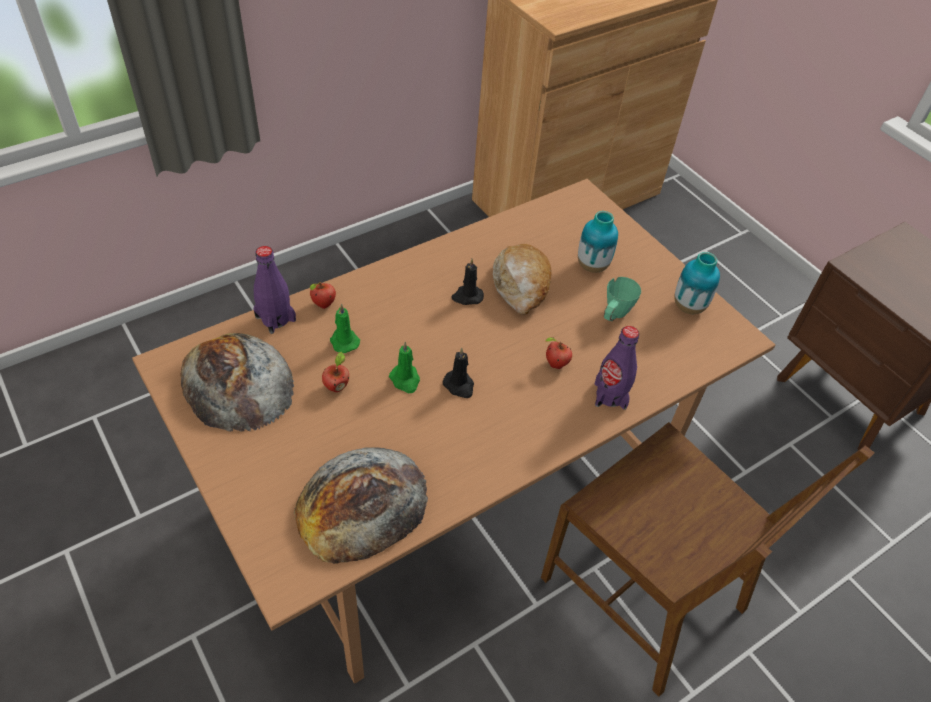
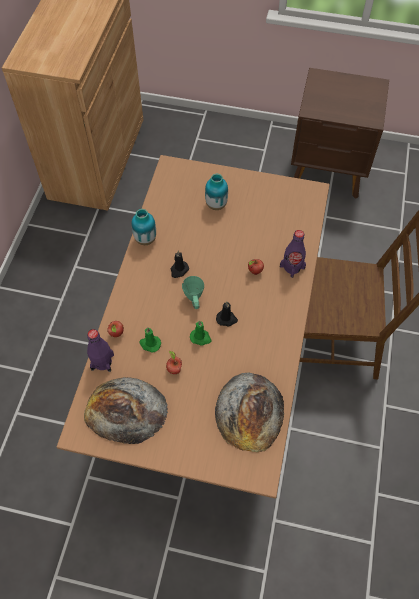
camera: 40 degrees left, 10 degrees up
bread [493,244,552,315] -> none
green mug [604,277,641,321] -> green mug moved to [182,276,204,309]
vase [674,252,720,314] -> vase moved to [132,209,156,245]

